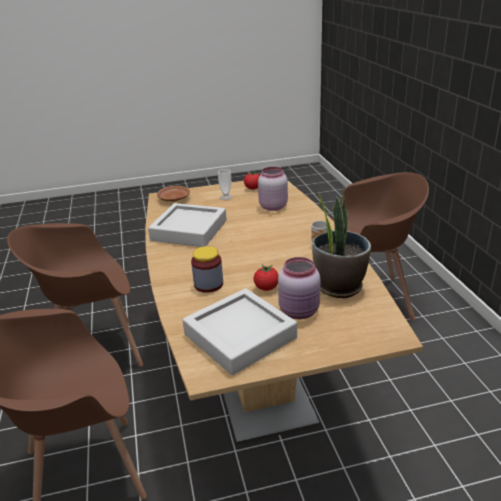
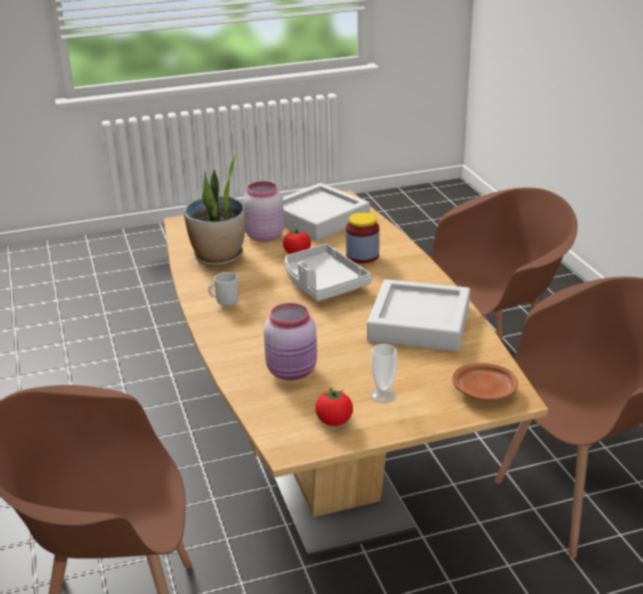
camera: 175 degrees right, 0 degrees up
none -> grey tray [285,244,371,301]

